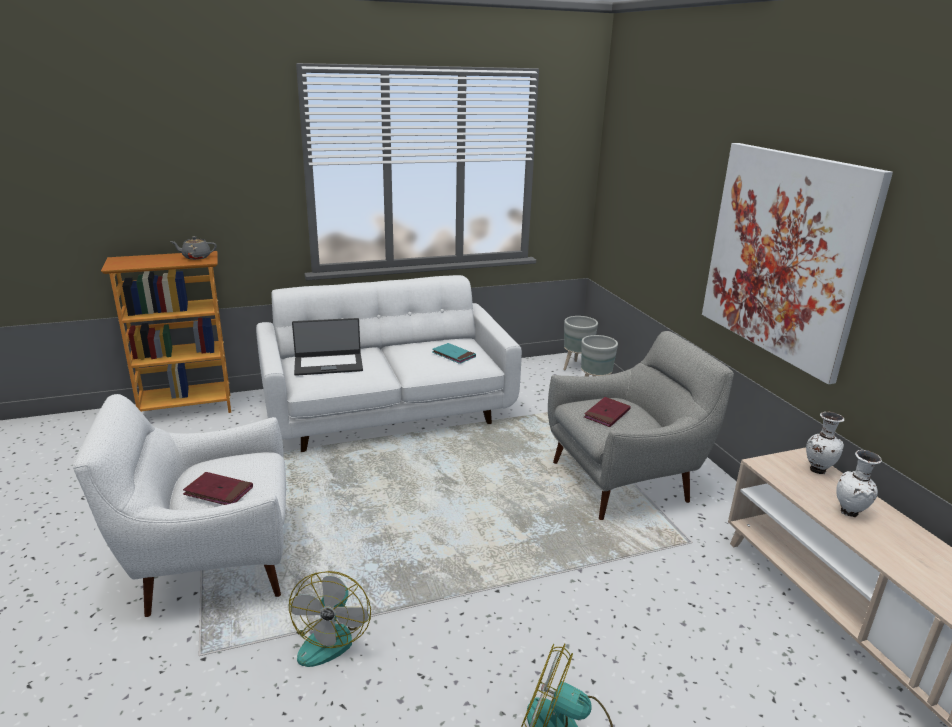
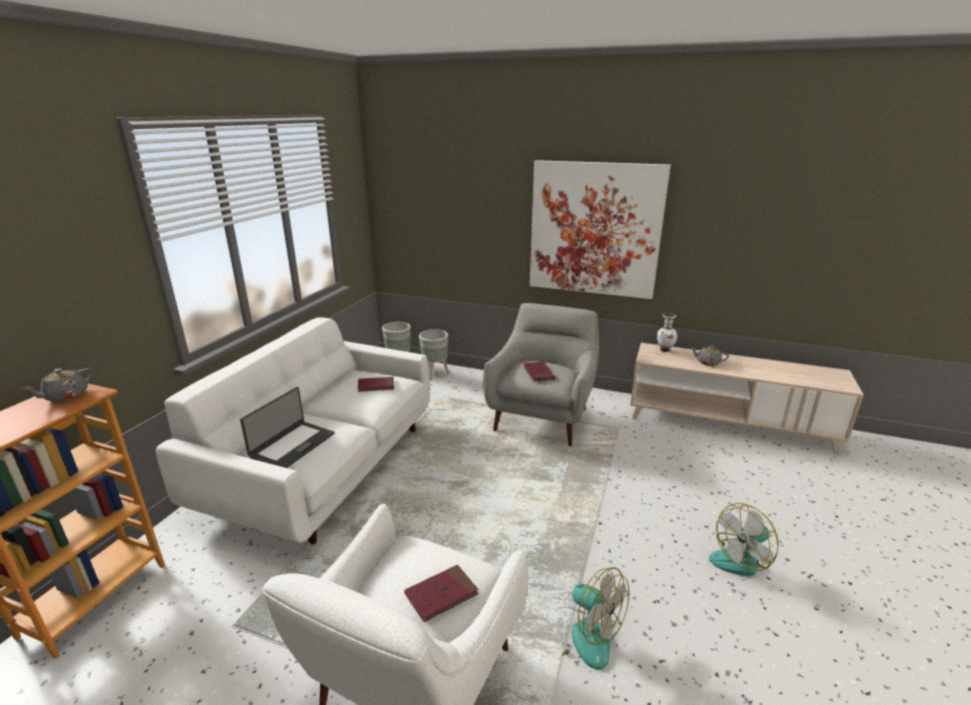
camera: 50 degrees left, 0 degrees up
turquoise book [432,343,476,364] -> red book [358,376,394,392]
white vase [836,450,882,517] -> grey teapot [690,346,729,366]

